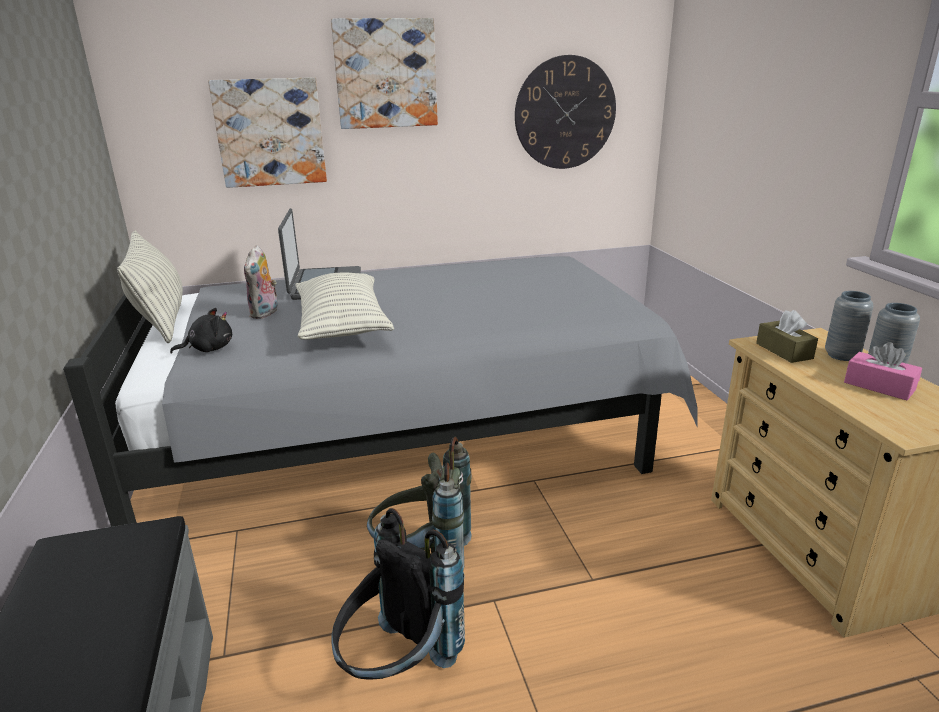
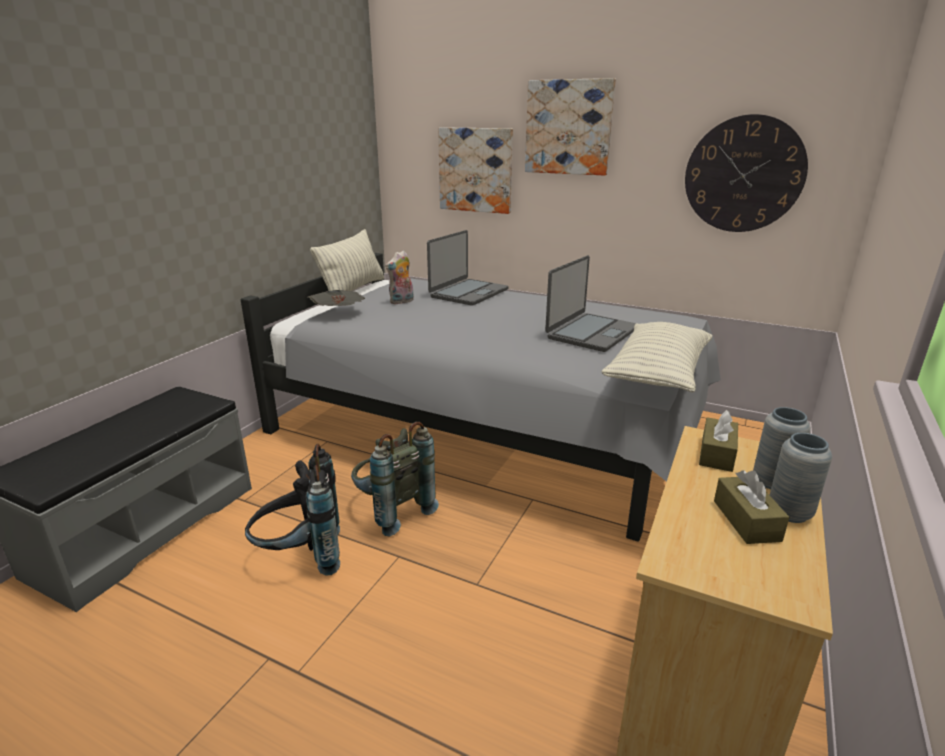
camera: 40 degrees right, 0 degrees up
black plush toy [170,308,232,354] -> newspaper [308,290,365,306]
pillow [295,272,394,340] -> pillow moved to [601,322,712,393]
pink tissue box [844,342,922,400] -> brown tissue box [714,470,789,544]
none -> laptop [545,255,637,352]

